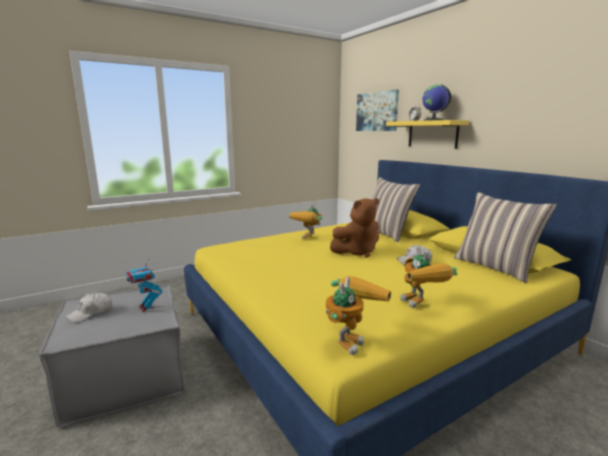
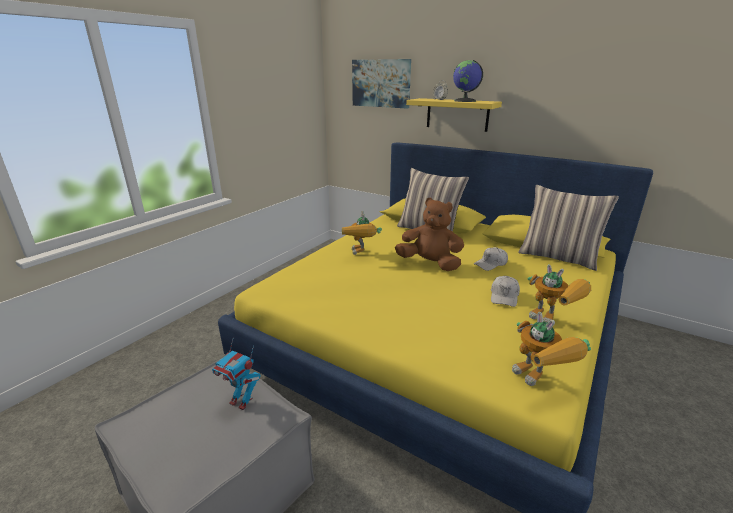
camera: 25 degrees left, 10 degrees up
white cap [66,293,112,322] -> white cap moved to [491,276,520,307]
toy robot [326,276,391,355] -> toy robot turned 150 degrees clockwise [512,312,591,386]
brown plush toy [330,198,379,258] -> brown plush toy turned 105 degrees counterclockwise [395,198,464,271]

